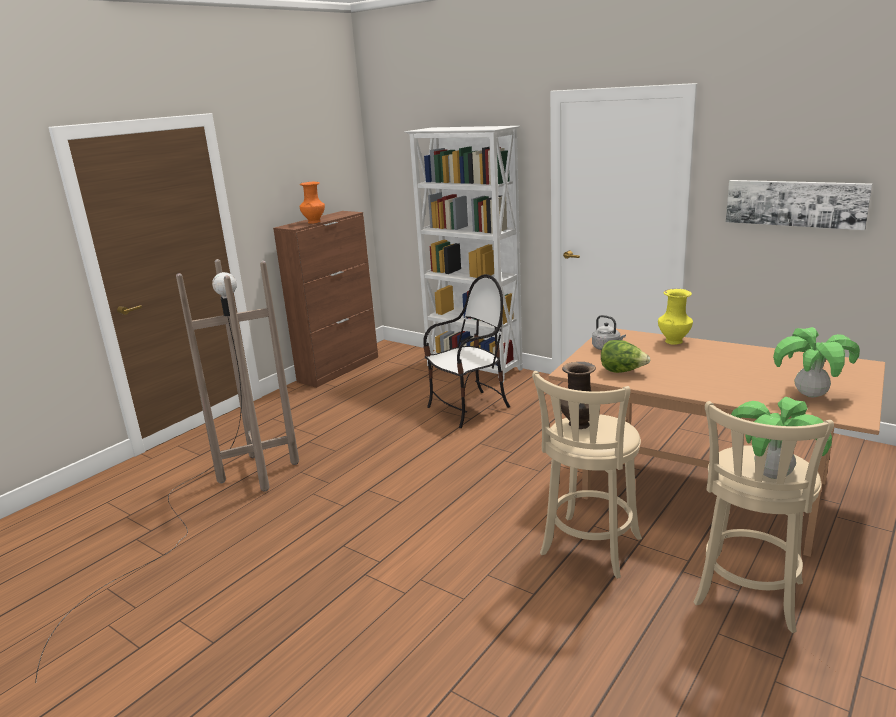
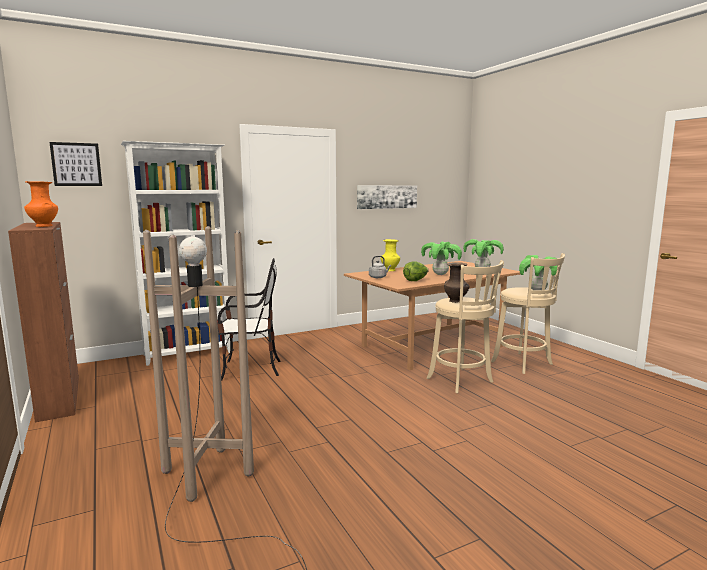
camera: 65 degrees left, 10 degrees down
chair [423,274,510,428] -> chair turned 90 degrees clockwise [218,258,280,381]
none -> picture [49,142,102,186]
none -> potted plant [421,241,462,275]

